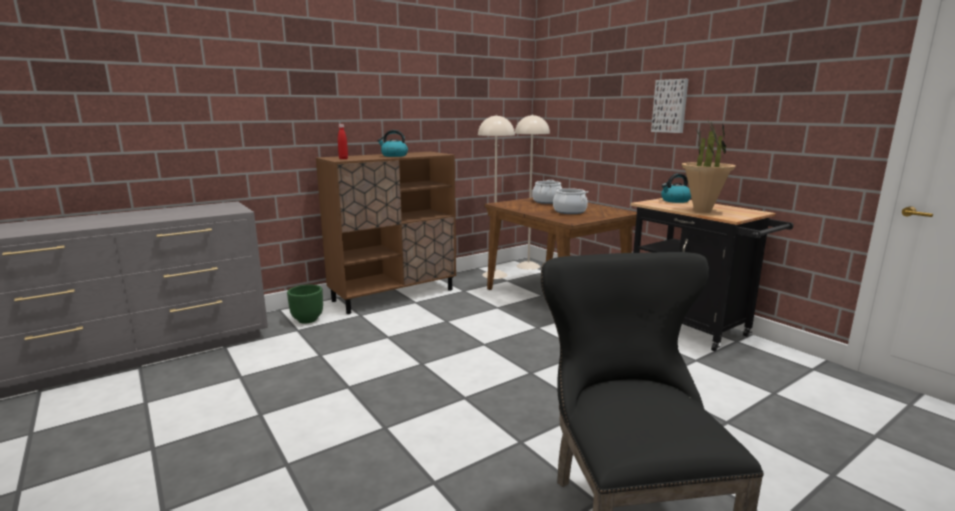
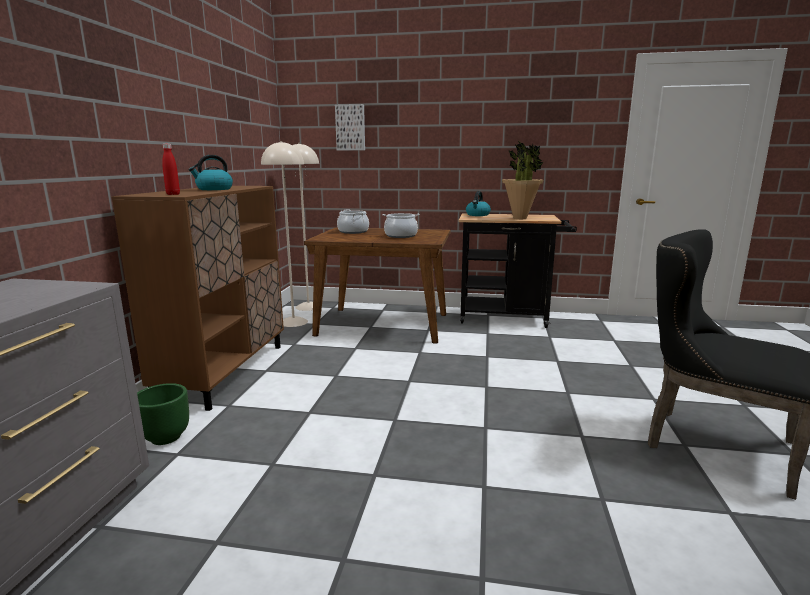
camera: 45 degrees left, 0 degrees up
picture [651,79,689,133] -> picture moved to [335,104,365,151]

